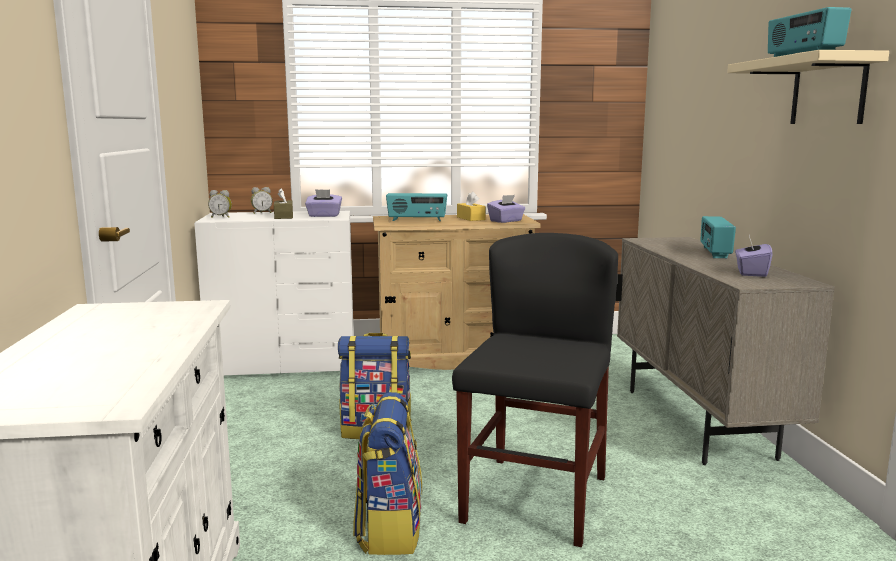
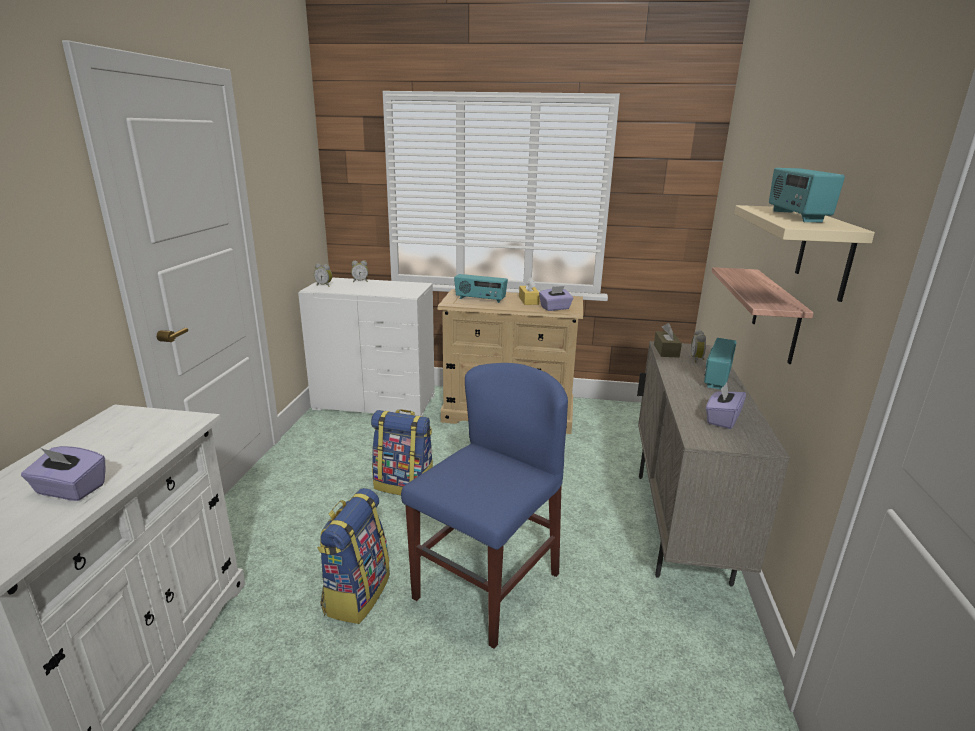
camera: 15 degrees right, 10 degrees up
brown tissue box [274,188,293,219] -> brown tissue box moved to [654,323,682,358]
purple tissue box [305,189,342,217] -> purple tissue box moved to [21,446,105,501]
black chair [452,233,618,547] -> blue chair [401,363,568,649]
none -> alarm clock [691,330,706,363]
none -> shelf [712,267,814,364]

